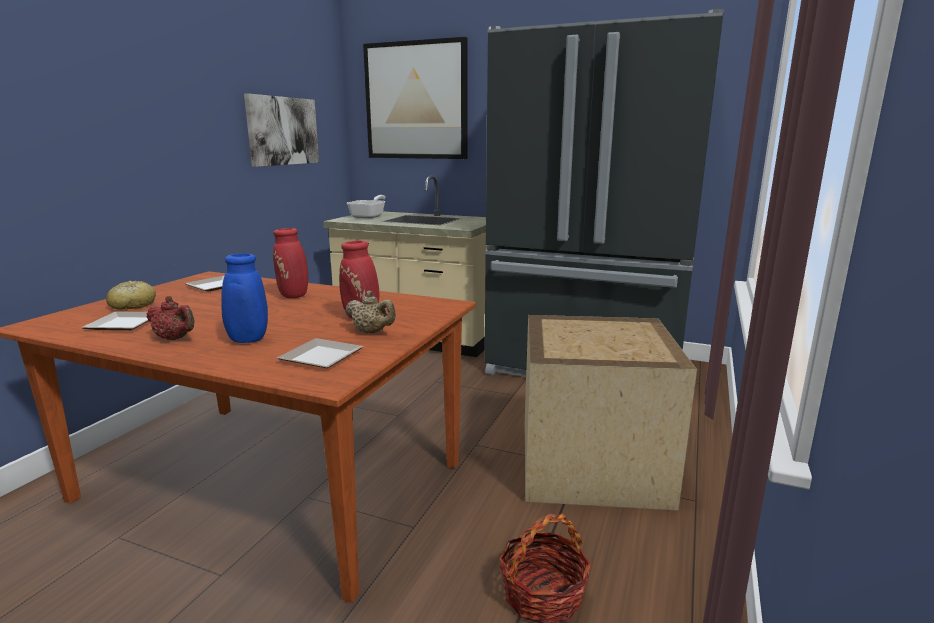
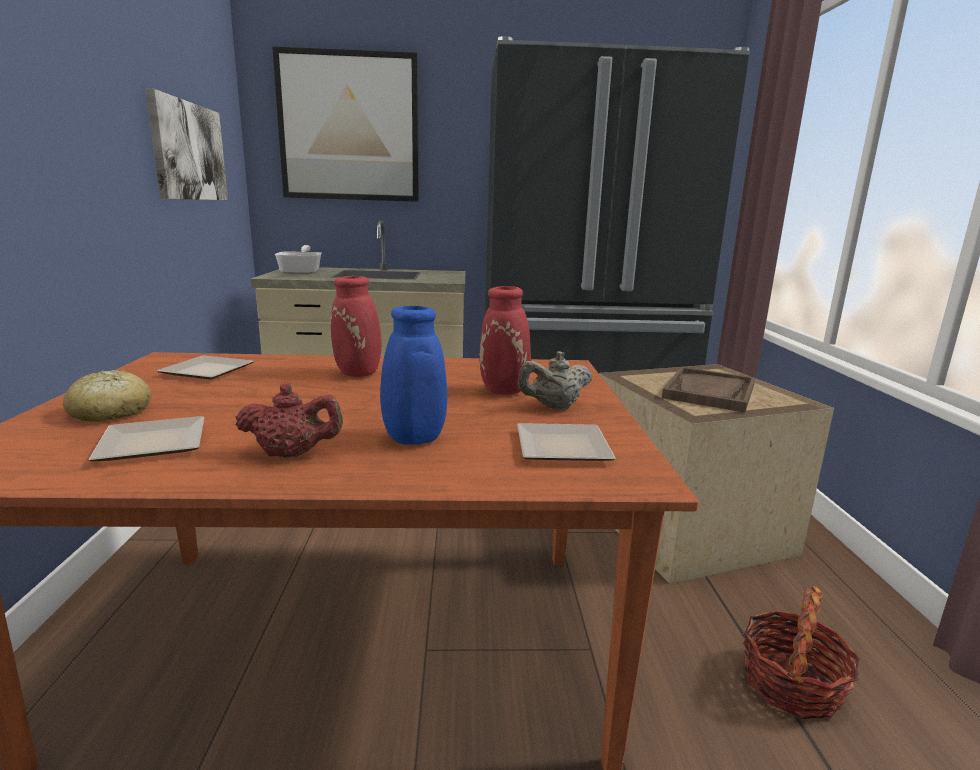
camera: 25 degrees left, 0 degrees up
beige teapot [345,291,396,333] -> beige teapot turned 150 degrees clockwise [518,351,592,409]
none -> brown tray [662,367,755,412]

